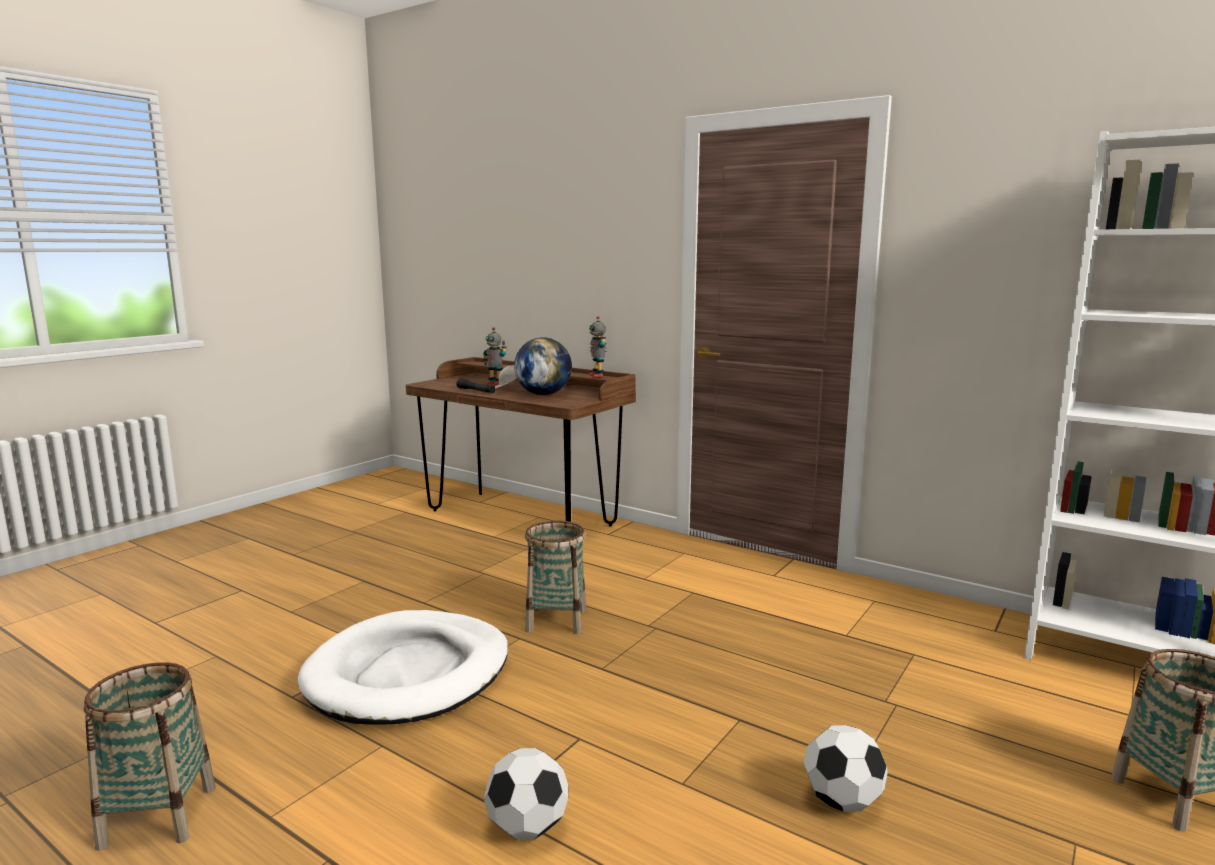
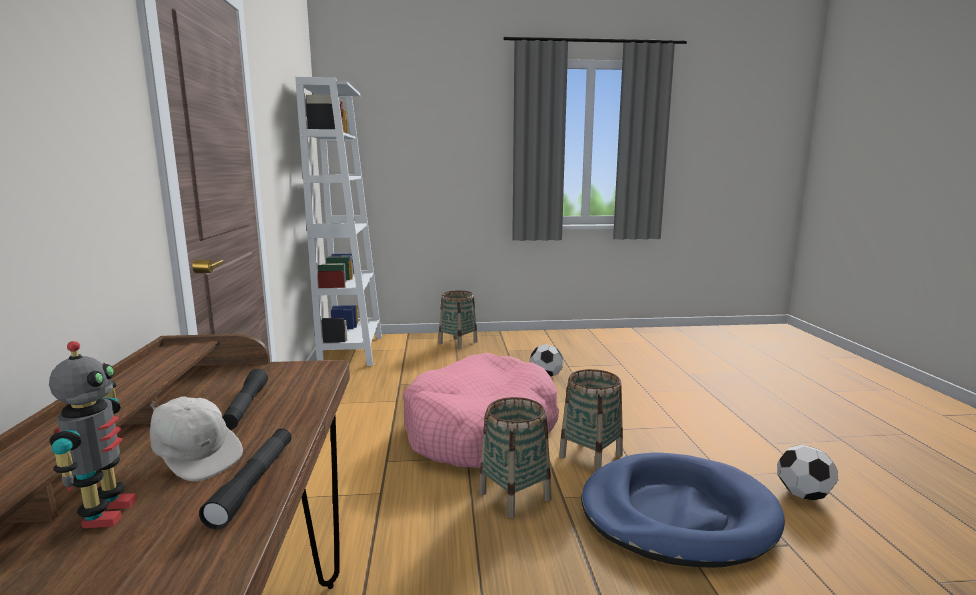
camera: 130 degrees left, 0 degrees up
basket [84,662,216,851] -> basket moved to [559,369,623,471]
white dog bed [298,610,508,724] -> blue dog bed [581,452,785,568]
football [484,748,568,840] -> football moved to [777,444,838,501]
globe [514,337,572,395] -> black flashlight [222,369,268,430]
toy robot [589,316,606,377] -> none
none -> pink dog bed [403,353,559,468]

